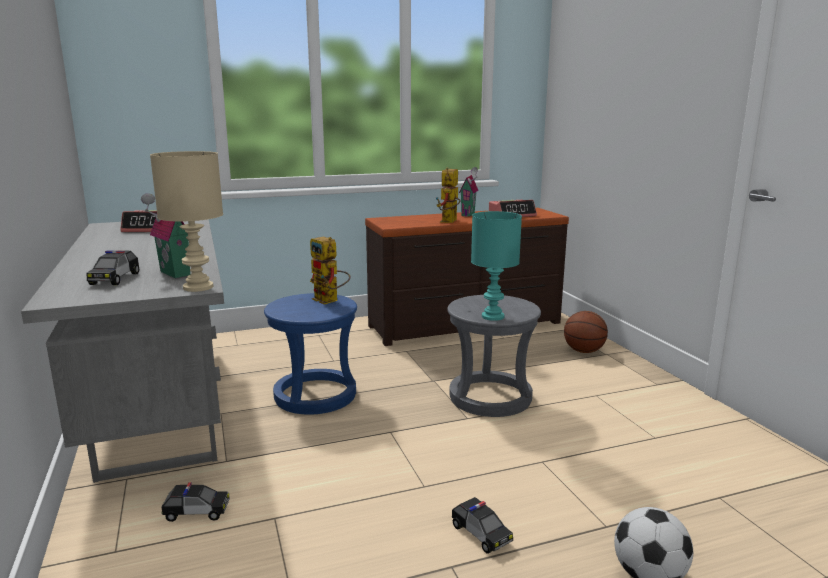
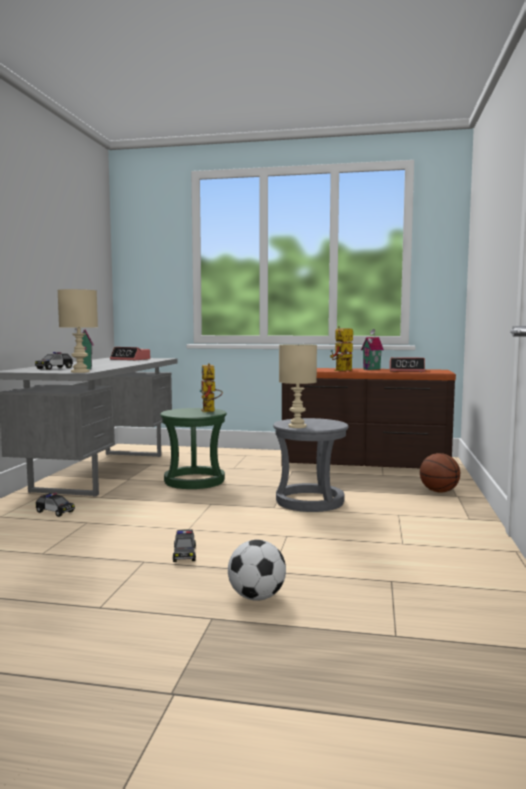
camera: 30 degrees right, 10 degrees down
blue stool [264,293,357,415] -> green stool [160,408,227,489]
turquoise table lamp [471,211,522,321] -> beige table lamp [279,344,317,428]

